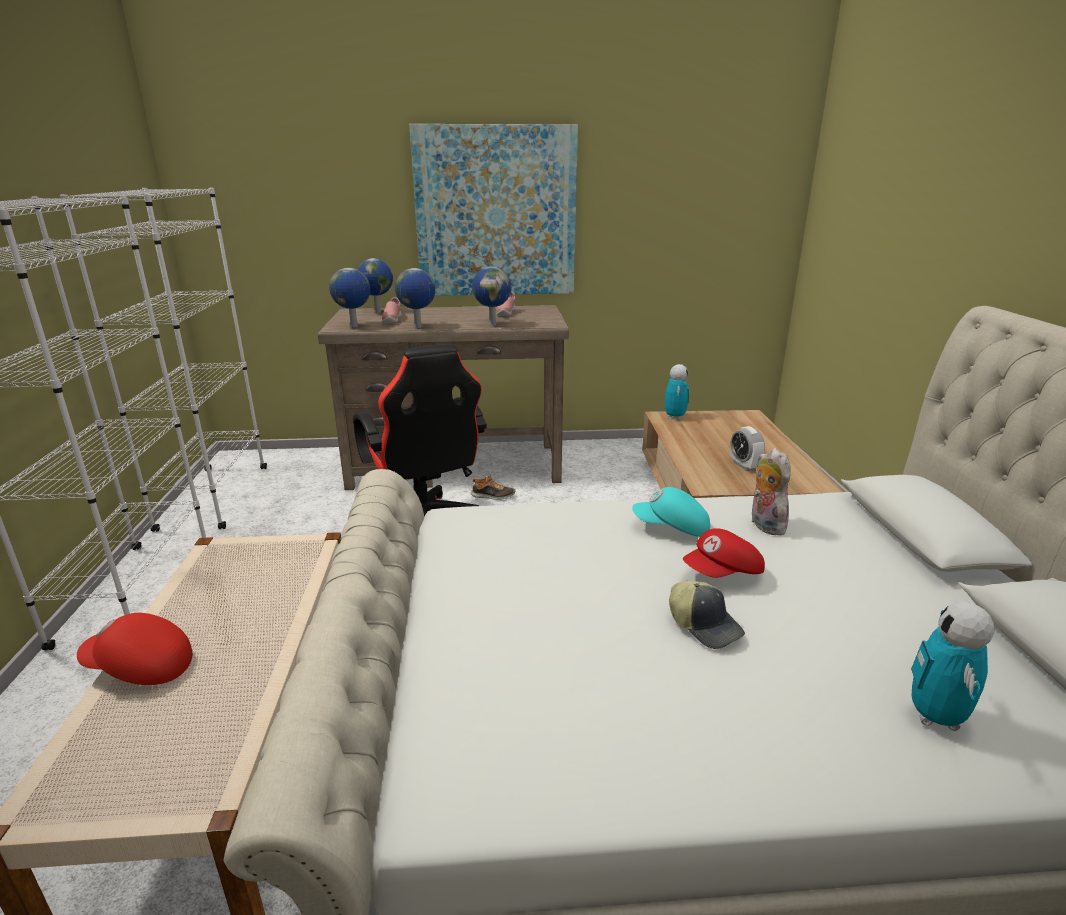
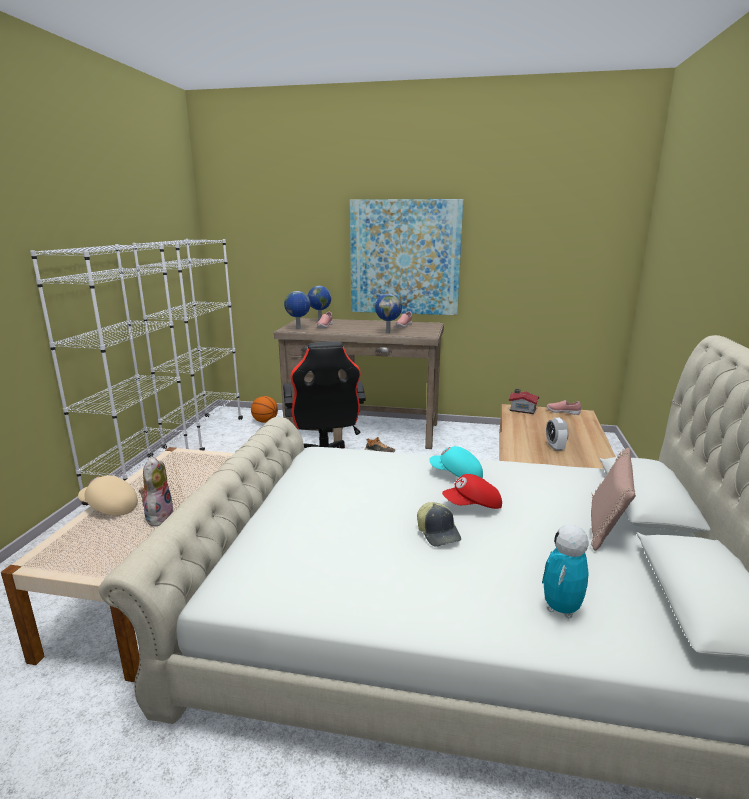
camera: 15 degrees right, 5 degrees down
red cap [77,613,192,685] -> beige cap [78,475,138,516]
globe [395,268,435,328] -> none
toy robot [665,364,689,420] -> toy house [509,389,539,414]
plush toy [752,448,791,535] -> plush toy moved to [139,456,174,527]
none -> basketball [251,396,278,423]
none -> pink shoe [547,400,581,415]
none -> beige pillow [591,448,636,551]

